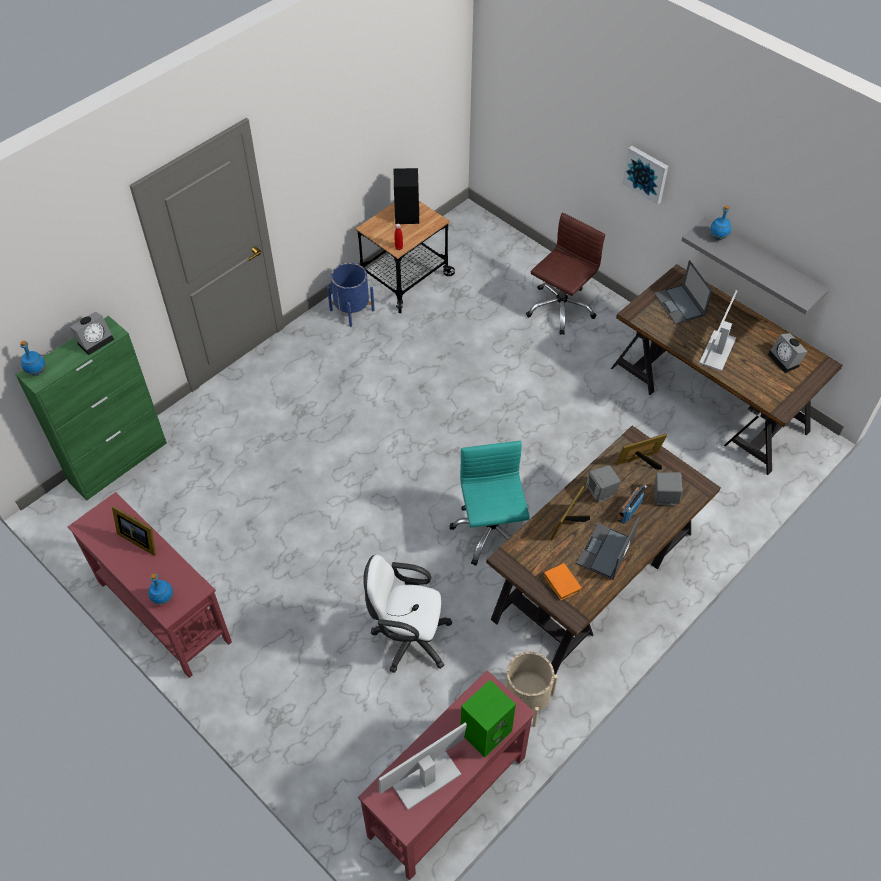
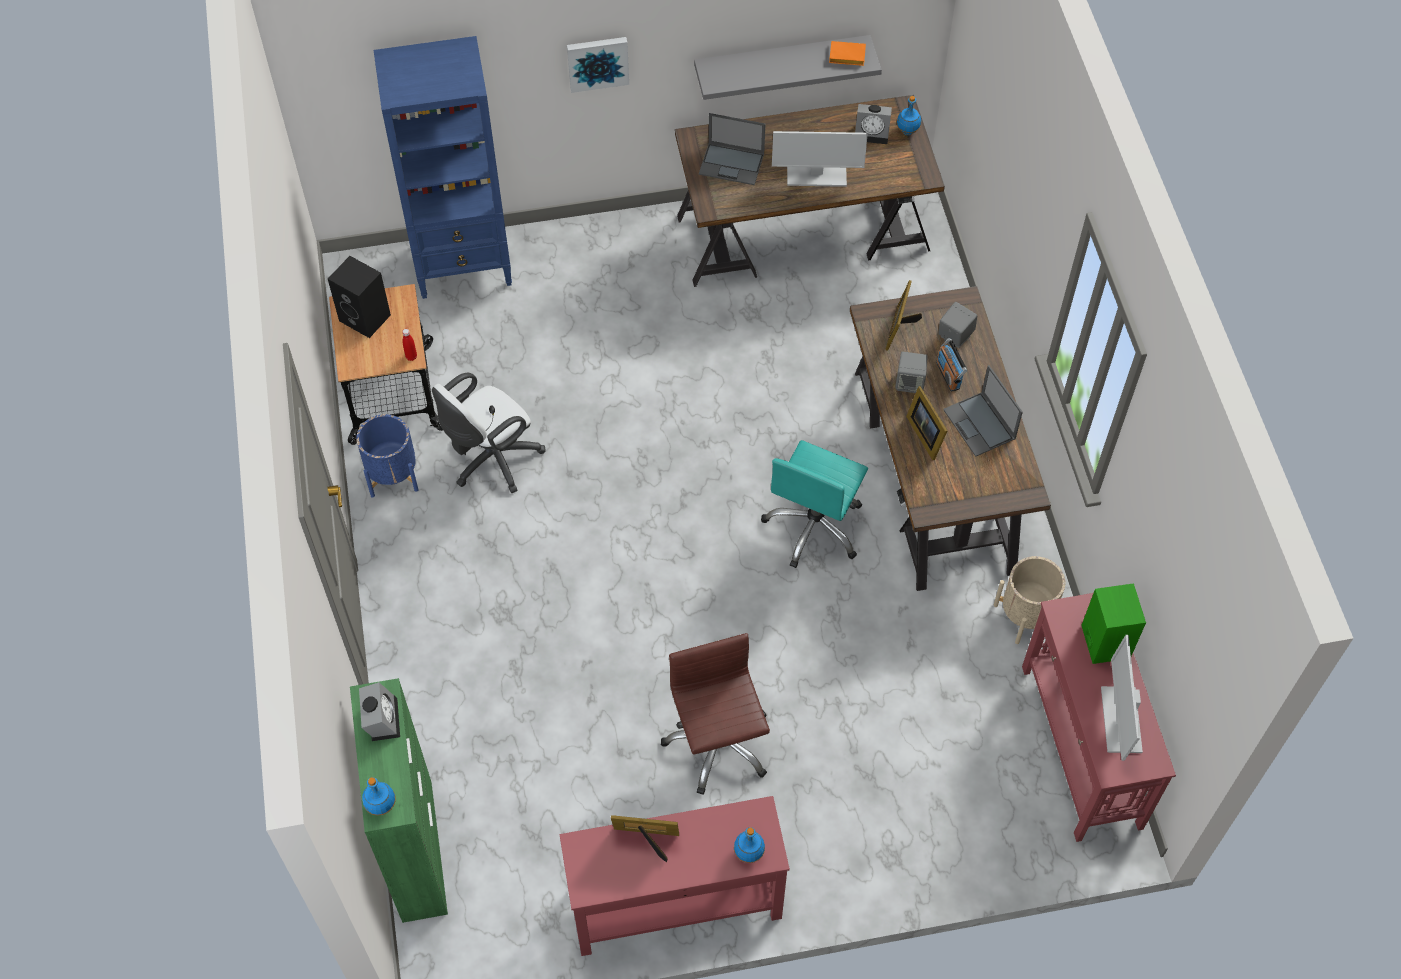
camera: 55 degrees left, 5 degrees up
picture frame [112,506,156,556] -> picture frame turned 150 degrees counterclockwise [611,815,679,862]
white office chair [363,555,452,673] -> white office chair moved to [432,373,546,493]
turquoise office chair [449,441,530,566] -> turquoise office chair turned 90 degrees counterclockwise [761,440,868,568]
brown office chair [526,212,605,335] -> brown office chair moved to [661,633,770,795]
orange book [544,563,582,600] -> orange book moved to [829,41,866,66]
monitor [699,288,738,371] -> monitor turned 60 degrees counterclockwise [772,131,868,187]
blue bottle [710,205,731,241] -> blue bottle moved to [897,96,921,135]
none -> blue bookcase [373,36,512,299]

